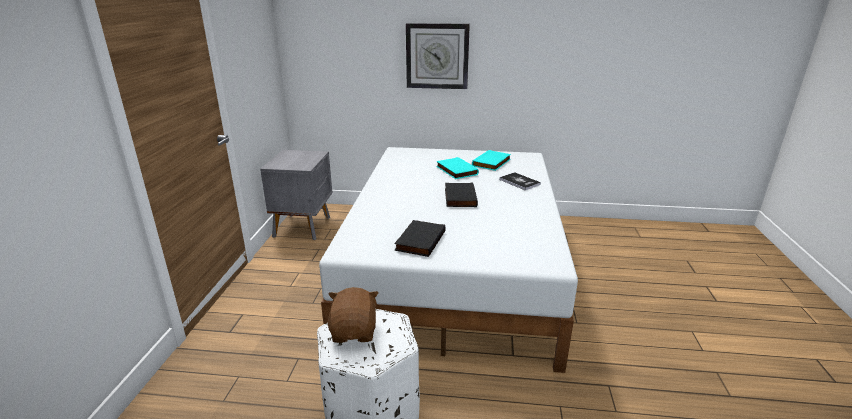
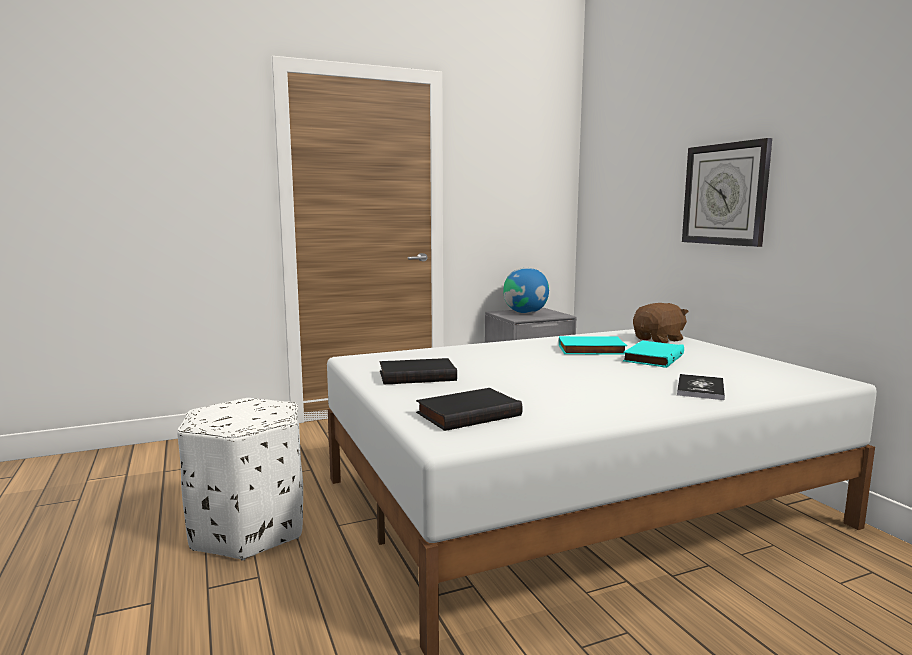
camera: 60 degrees right, 15 degrees down
brown plush toy [328,287,379,343] -> brown plush toy moved to [633,303,689,343]
black book [445,183,478,207] -> black book moved to [416,388,522,431]
turquoise book [472,150,511,171] -> turquoise book moved to [559,336,627,355]
none -> globe [503,268,549,313]

